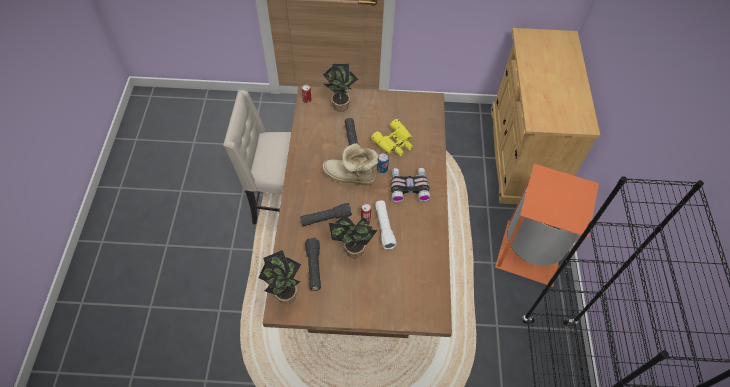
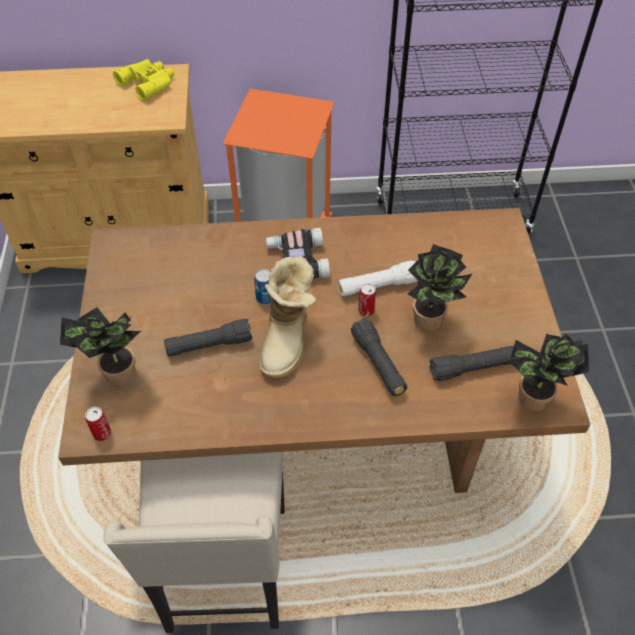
camera: 95 degrees left, 5 degrees down
yellow binoculars [371,119,413,156] -> yellow binoculars moved to [113,59,174,101]

